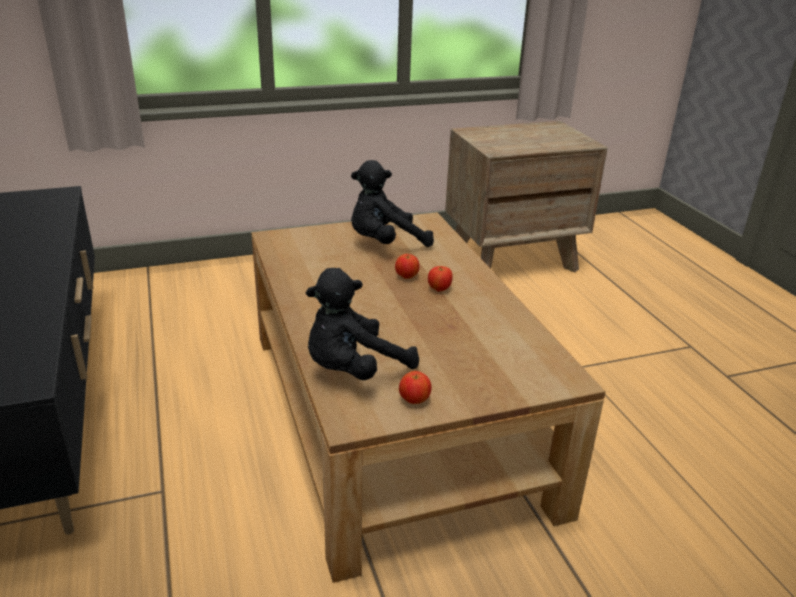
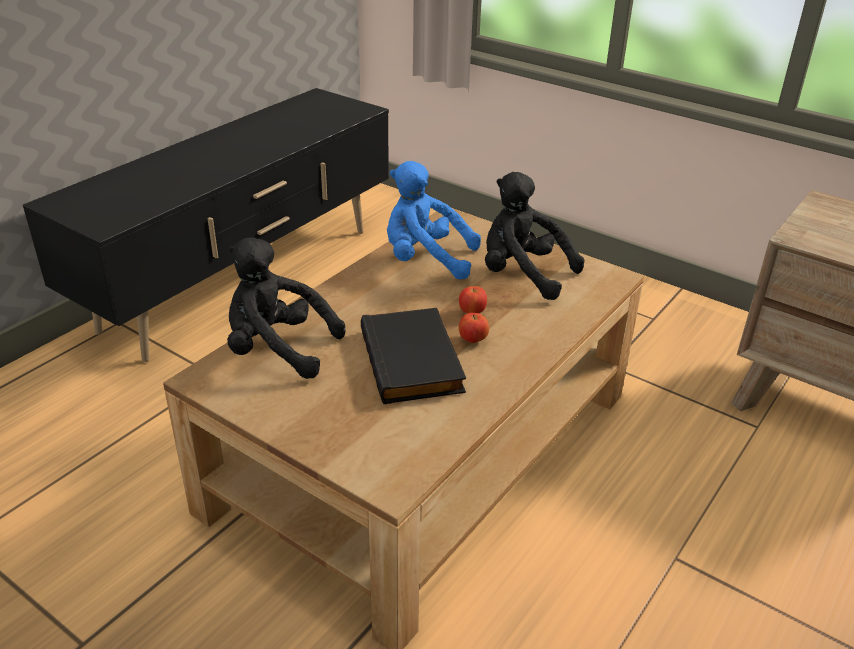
camera: 55 degrees right, 5 degrees up
apple [399,371,431,404] -> none
none -> black book [361,308,466,404]
none -> blue plush toy [387,161,481,279]

